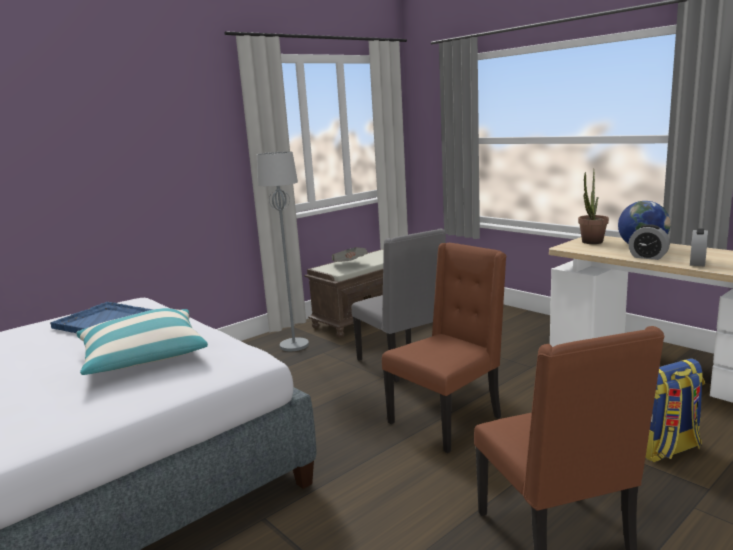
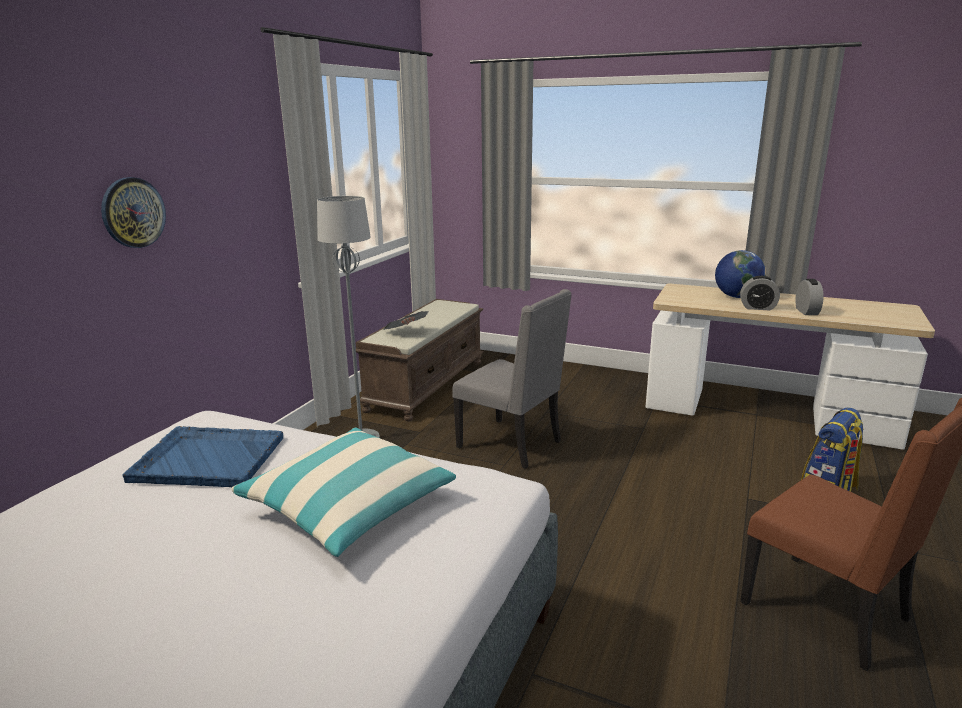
camera: 25 degrees left, 5 degrees up
brown chair [382,243,506,453] -> none
potted plant [578,169,609,244] -> none
none -> wall clock [101,177,166,248]

